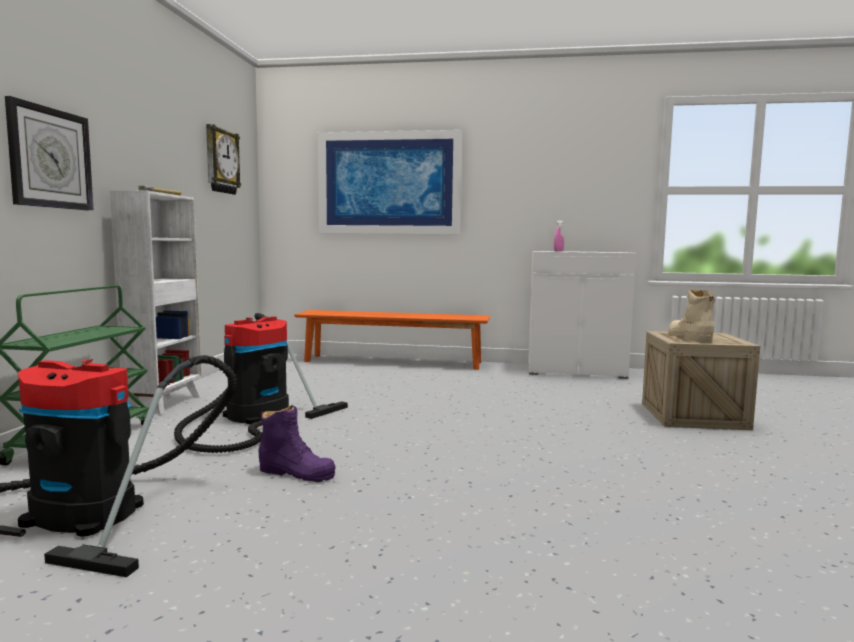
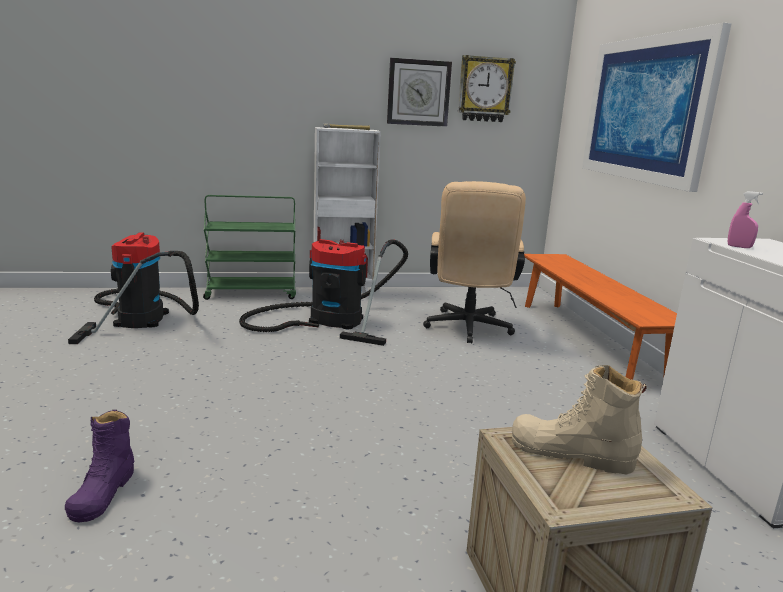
camera: 70 degrees right, 10 degrees up
wall clock [5,96,94,211] -> wall clock moved to [387,58,452,127]
purple boot [259,405,335,482] -> purple boot moved to [65,410,135,522]
beige boot [668,290,716,343] -> beige boot turned 135 degrees counterclockwise [512,365,647,475]
none -> beige office chair [423,181,526,343]

